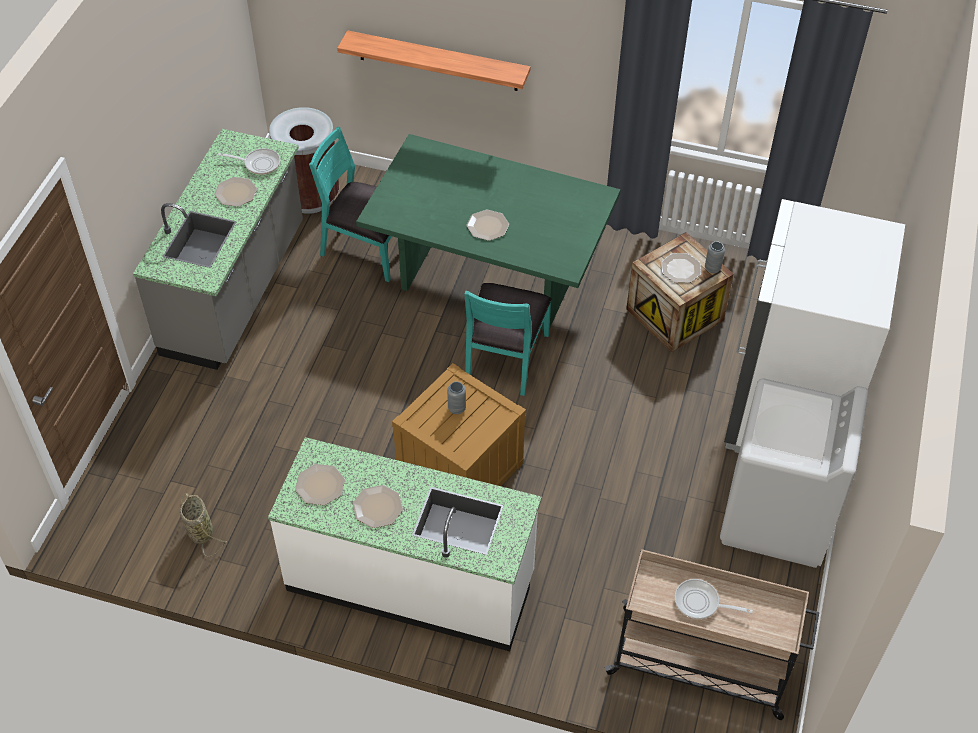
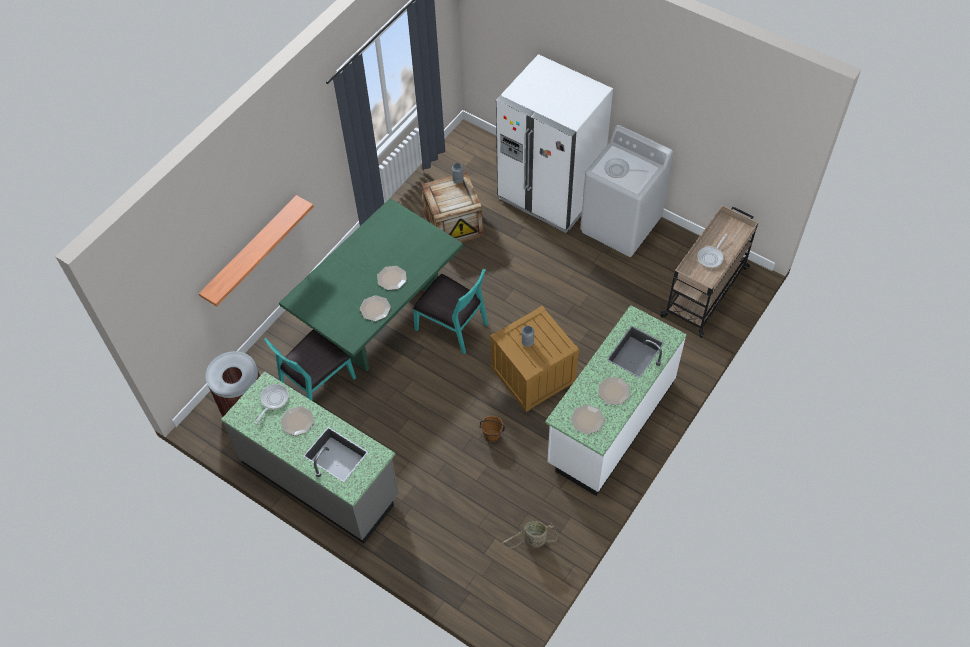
camera: 70 degrees left, 5 degrees up
plate [661,253,701,283] -> plate moved to [360,295,391,321]
none -> brown bucket [480,416,505,442]
none -> frying pan [604,158,648,178]

